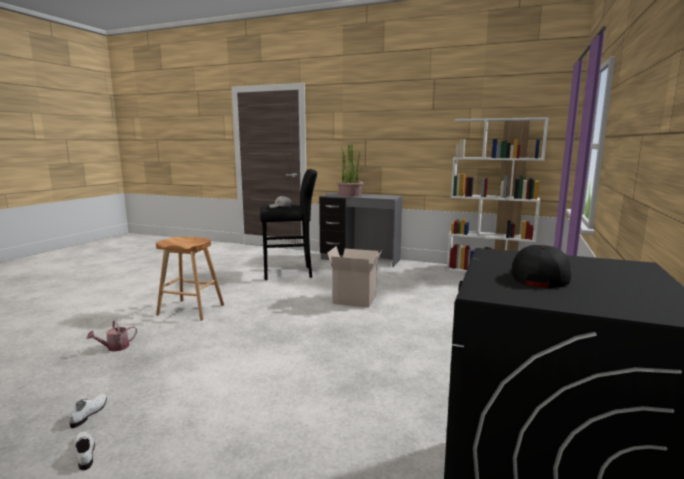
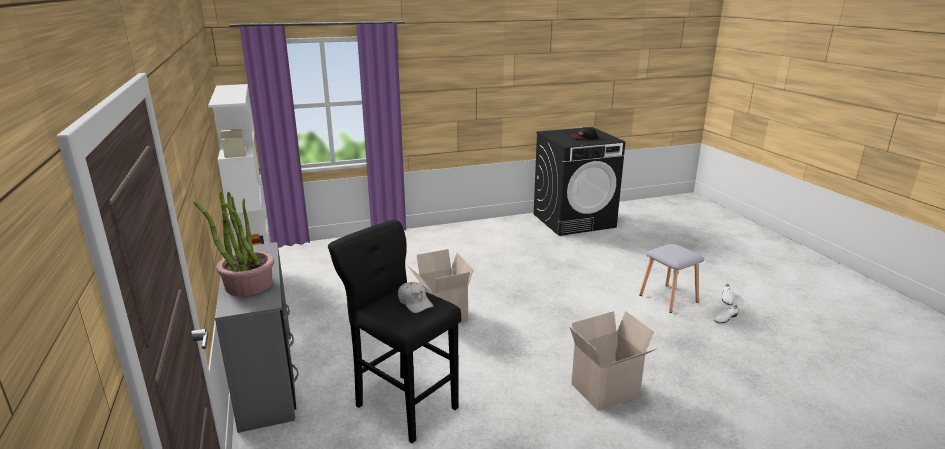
camera: 130 degrees left, 10 degrees up
watering can [87,320,137,352] -> none
brown stool [156,237,224,321] -> cardboard box [570,311,658,411]
none -> grey stool [639,244,704,313]

